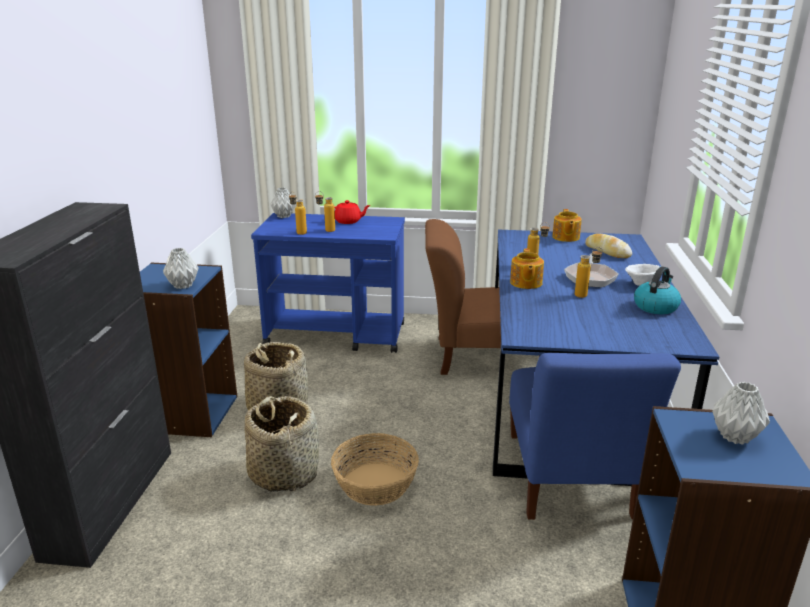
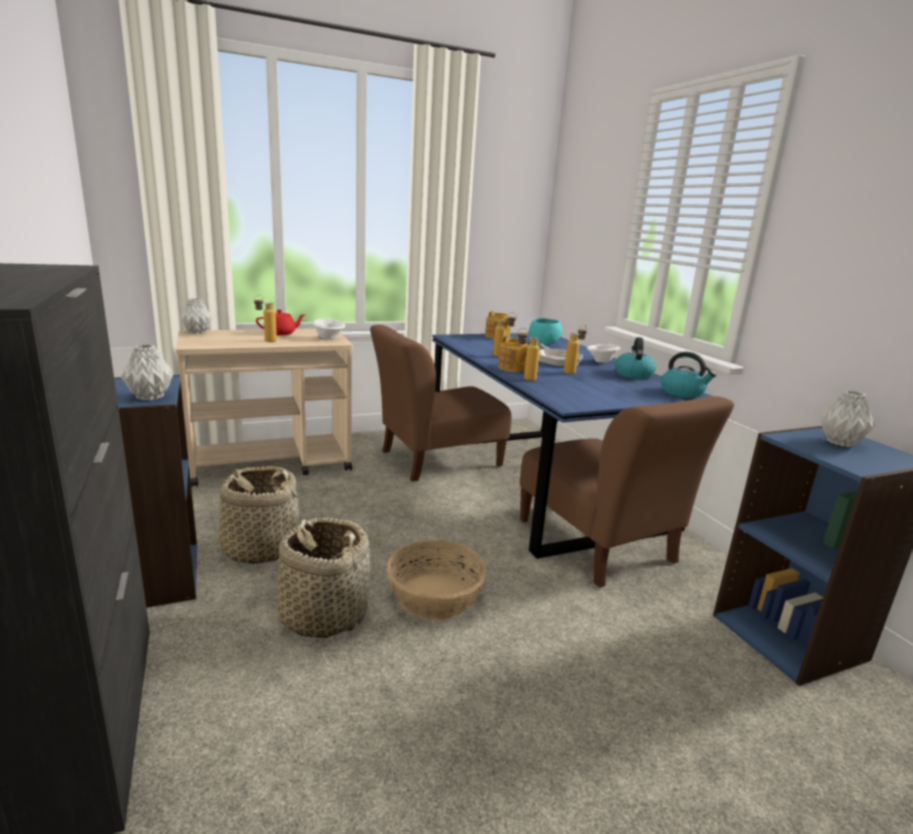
camera: 30 degrees left, 5 degrees down
blue cart [251,213,405,353] -> beige cart [176,329,353,487]
bottle [289,192,307,235] -> bottle moved to [517,328,540,381]
blue chair [509,353,681,520] -> brown chair [520,396,734,588]
bread [585,233,632,258] -> turquoise bowl [529,318,562,345]
none -> white bowl [312,319,345,340]
none -> kettle [661,352,716,398]

